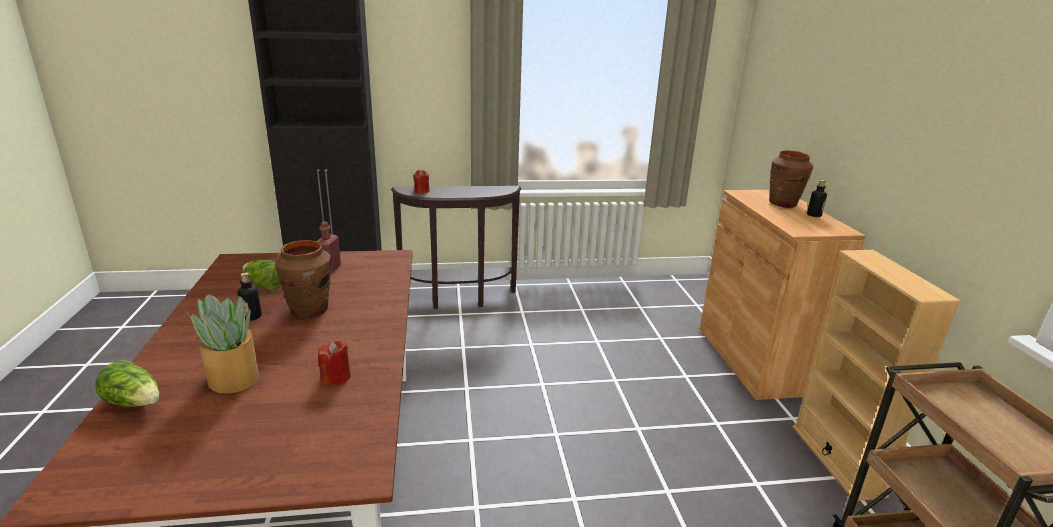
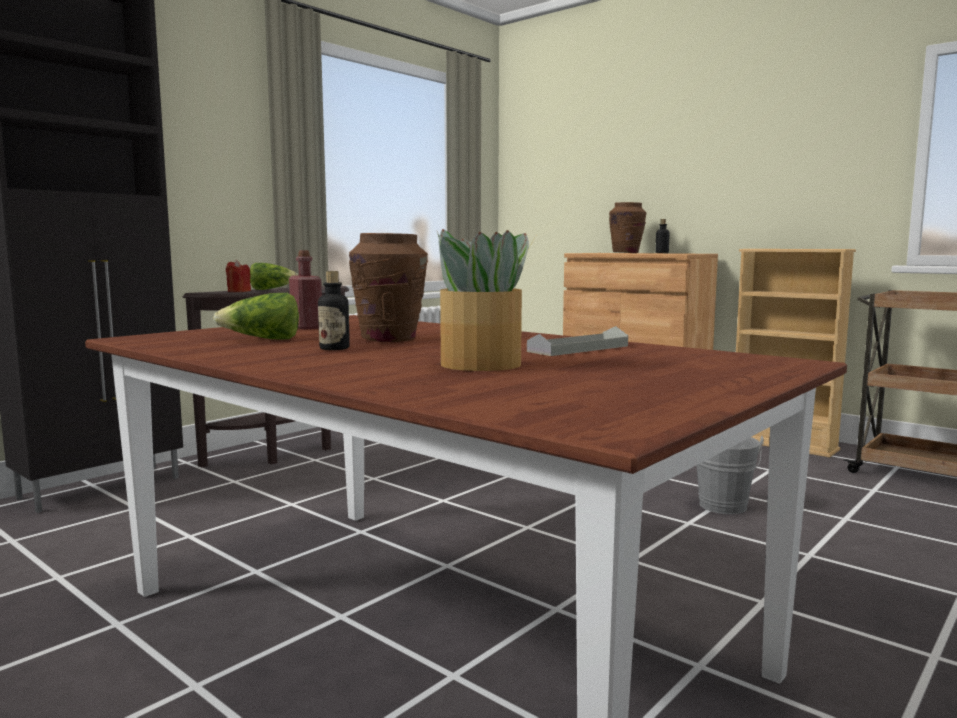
camera: 40 degrees left, 15 degrees down
lettuce [95,360,159,407] -> lettuce moved to [250,263,298,290]
red candle [318,341,351,385] -> grey tray [527,326,628,356]
none -> grey bucket [696,436,764,514]

